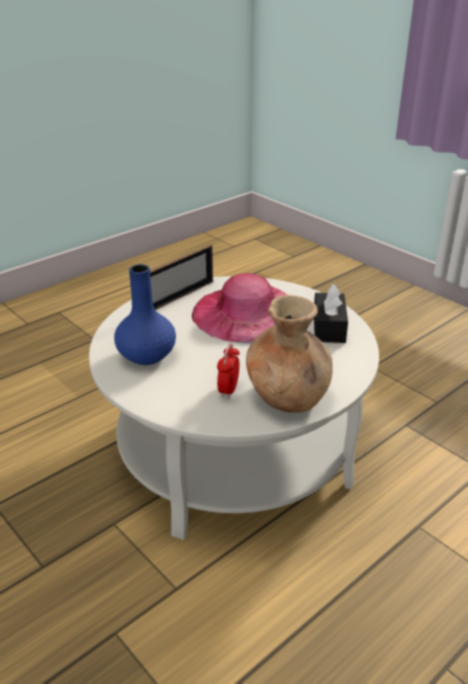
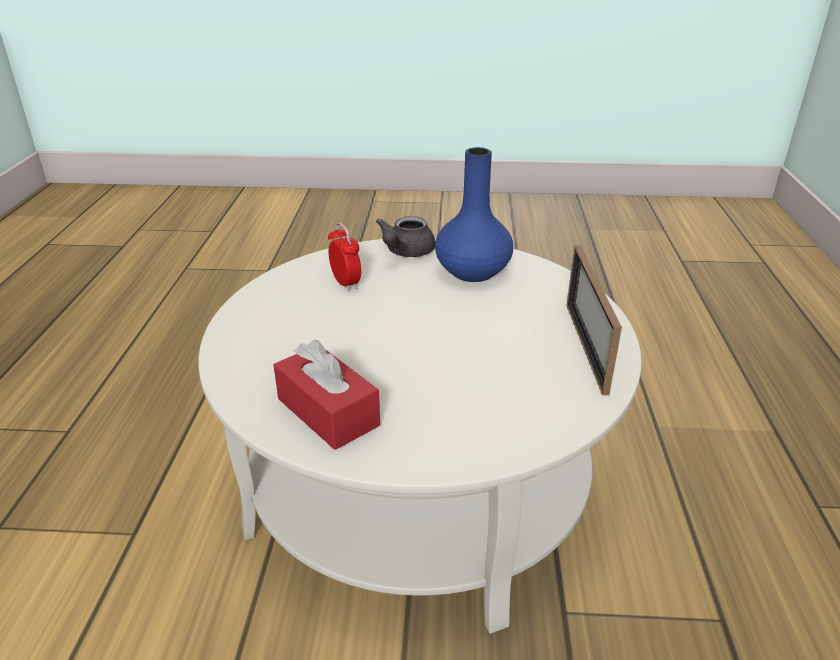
camera: 135 degrees right, 0 degrees up
pink hat [192,273,288,343] -> none
brown vase [246,295,333,413] -> none
black tissue box [314,284,348,343] -> red tissue box [274,340,380,450]
none -> grey teapot [376,216,435,257]

